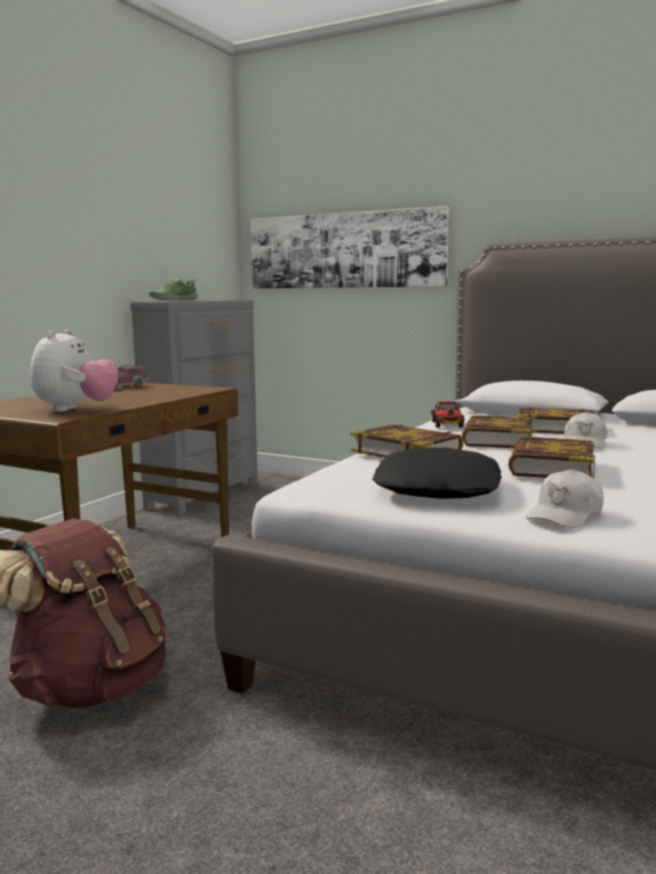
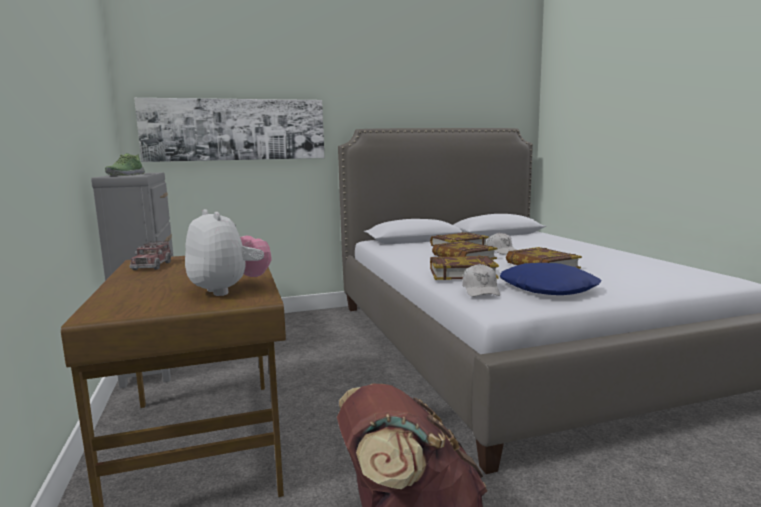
camera: 45 degrees left, 0 degrees up
black pillow [372,447,502,499] -> blue pillow [500,263,601,295]
toy car [431,401,464,427] -> none
white cap [526,469,604,528] -> white cap moved to [462,264,500,297]

